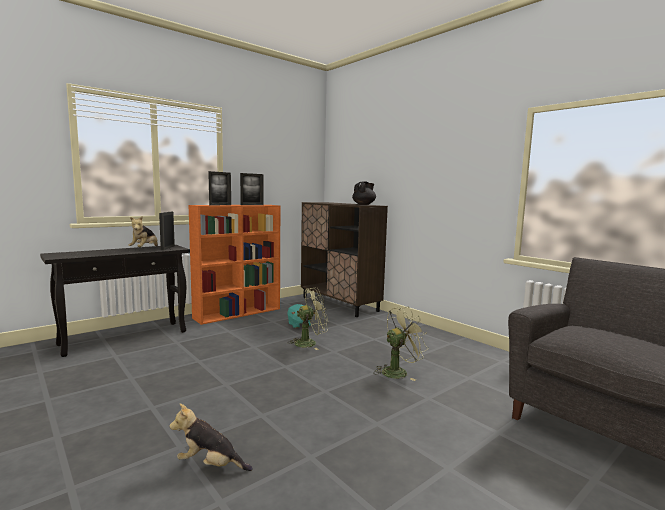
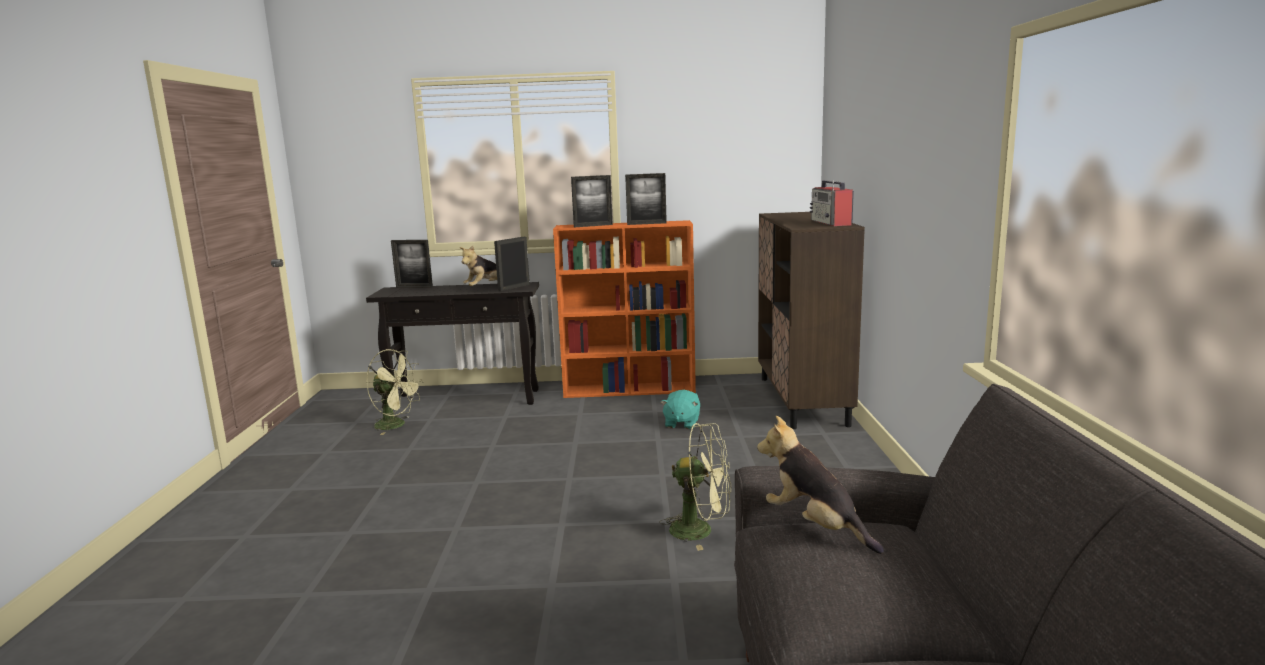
camera: 40 degrees right, 5 degrees up
plush toy [169,404,253,471] -> plush toy moved to [757,415,884,554]
green fan [287,287,328,350] -> green fan moved to [366,349,423,435]
black teapot [352,181,376,205] -> radio [810,180,854,226]
none -> picture frame [391,240,433,288]

